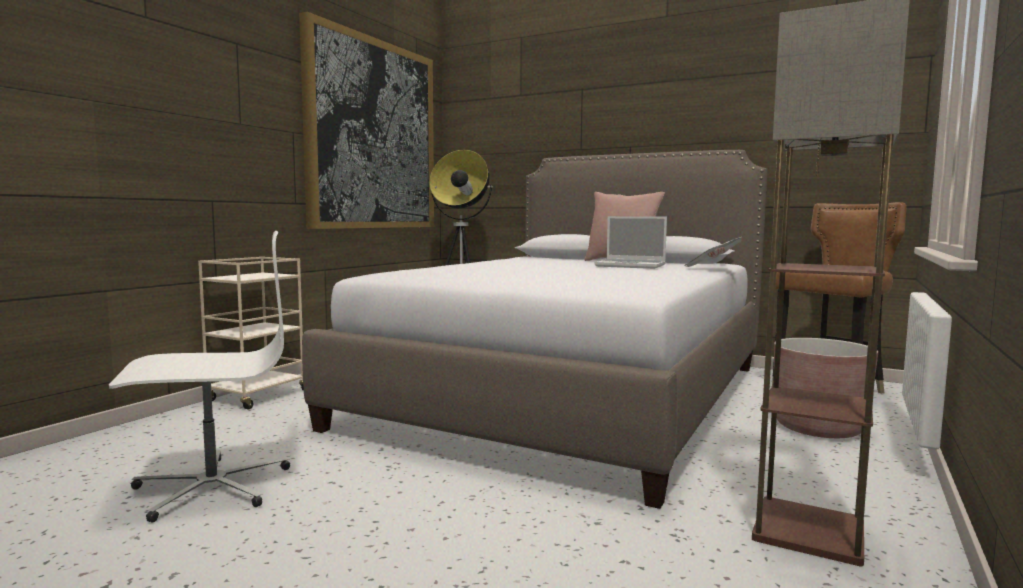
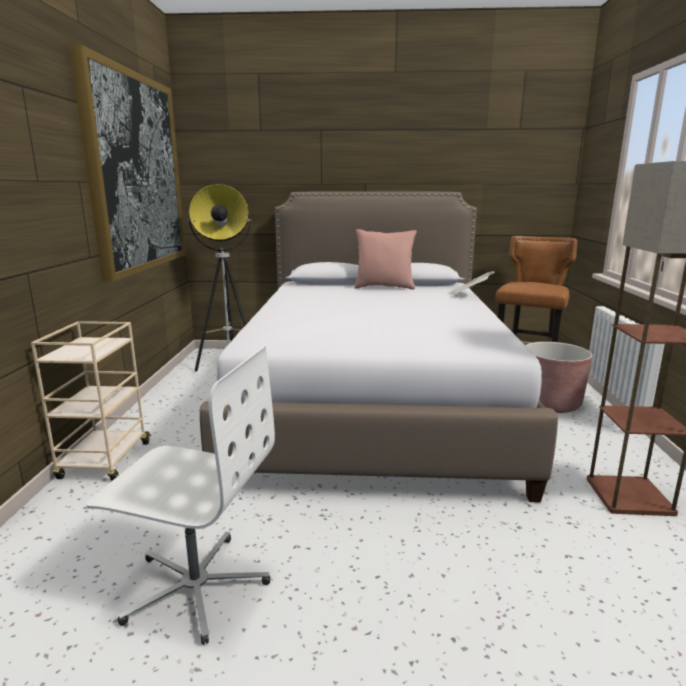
camera: 25 degrees left, 10 degrees up
white office chair [109,231,290,522] -> white office chair turned 60 degrees clockwise [86,347,275,645]
laptop [595,216,667,269] -> none

